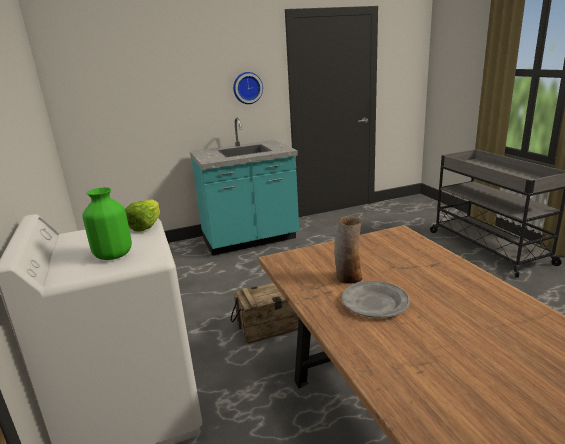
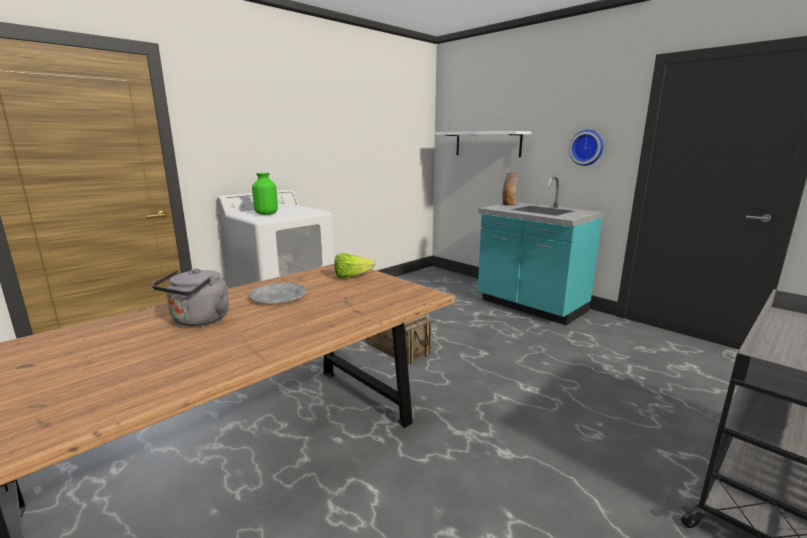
camera: 65 degrees right, 5 degrees down
lettuce [125,200,160,232] -> lettuce moved to [334,253,375,278]
vase [334,216,362,284] -> vase moved to [502,172,519,206]
none -> grey kettle [152,269,229,326]
none -> white shelf [435,131,531,157]

